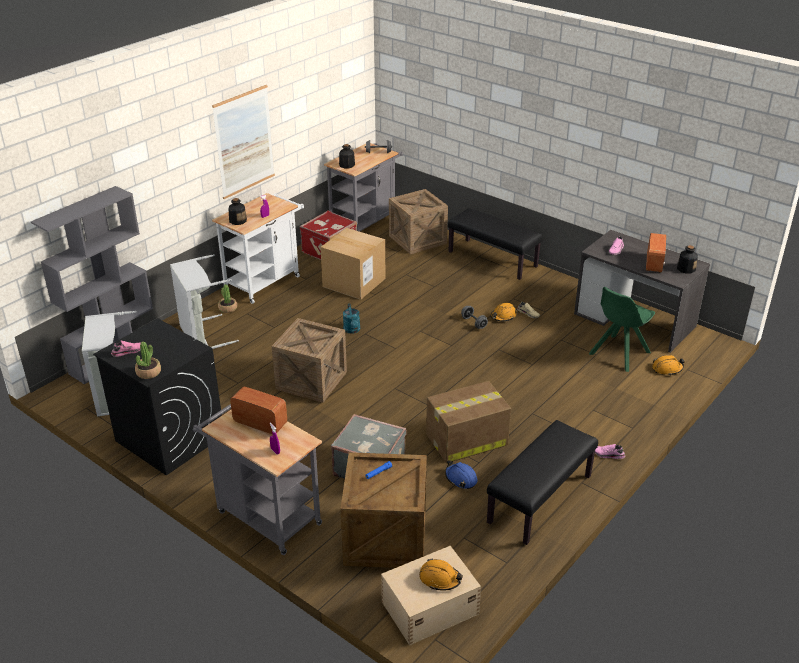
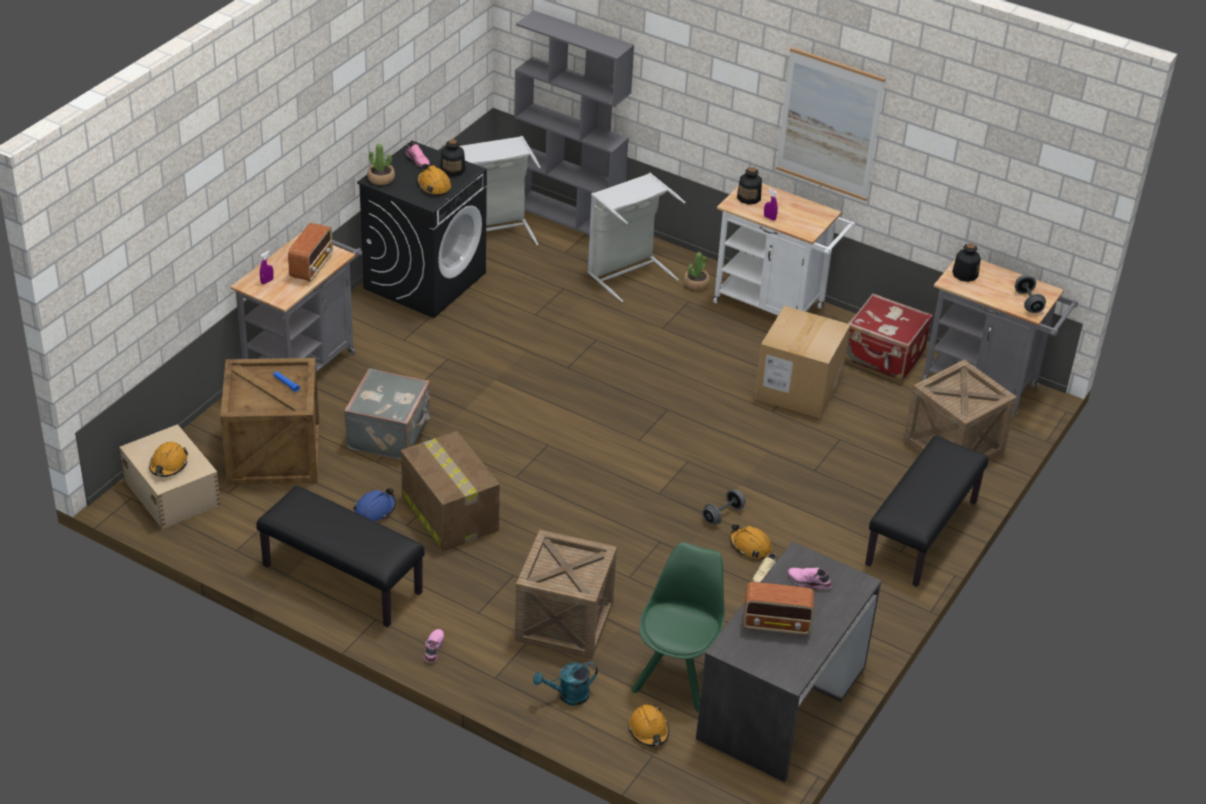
camera: 80 degrees right, 5 degrees up
crate [272,318,347,402] -> crate moved to [515,530,617,659]
turquoise watering can [343,304,360,334] -> turquoise watering can moved to [533,662,598,706]
green chair [589,287,655,372] -> green chair turned 75 degrees clockwise [631,542,724,712]
bottle [677,245,698,274] -> bottle moved to [441,139,465,177]
none -> orange hard hat [417,164,451,196]

